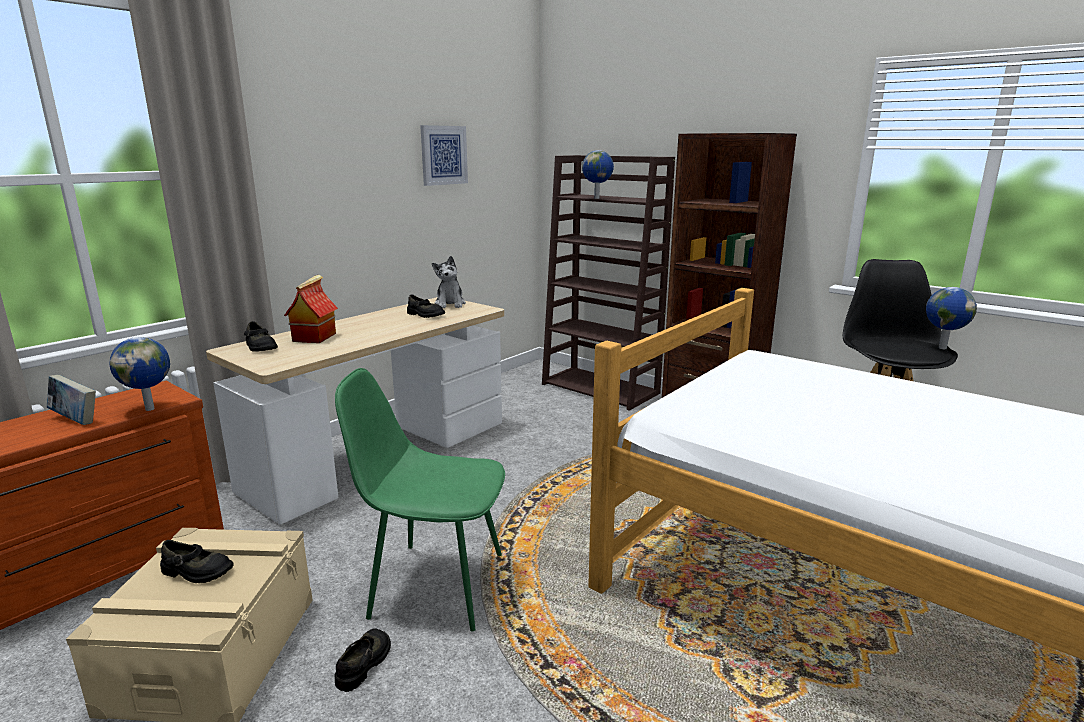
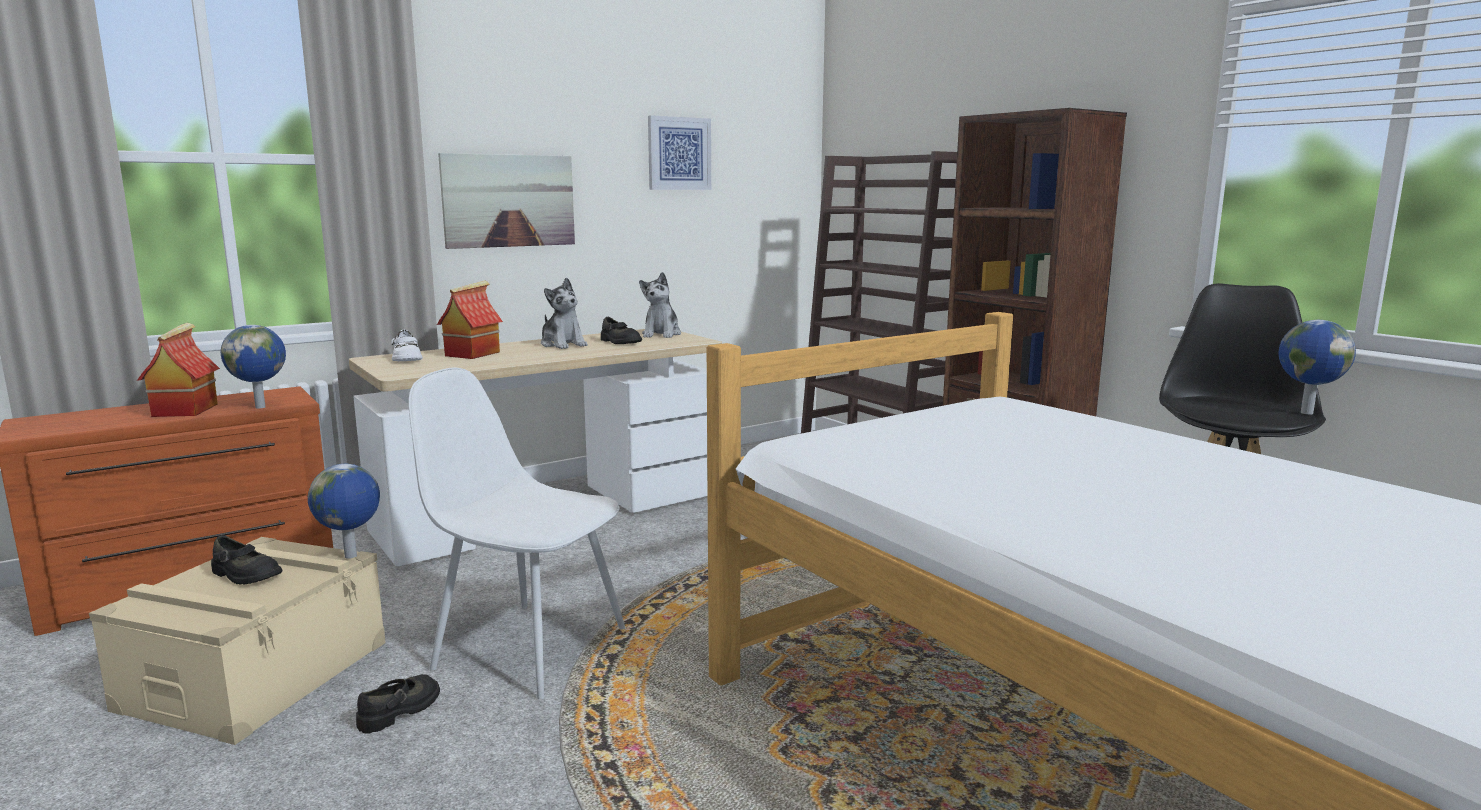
camera: 15 degrees right, 5 degrees down
book [47,375,96,425] -> toy house [137,322,220,417]
black shoe [244,321,278,352] -> white shoe [391,330,423,361]
green chair [335,368,505,631] -> white chair [409,367,625,699]
globe [582,150,614,199] -> globe moved to [308,464,380,559]
none -> picture [438,153,575,249]
none -> plush toy [541,278,588,349]

